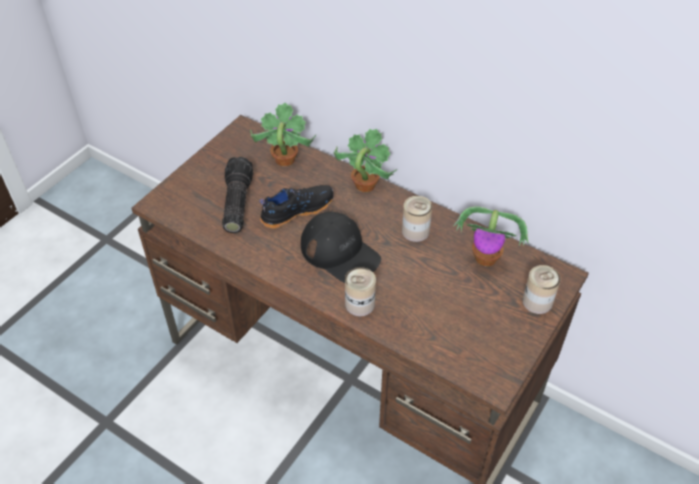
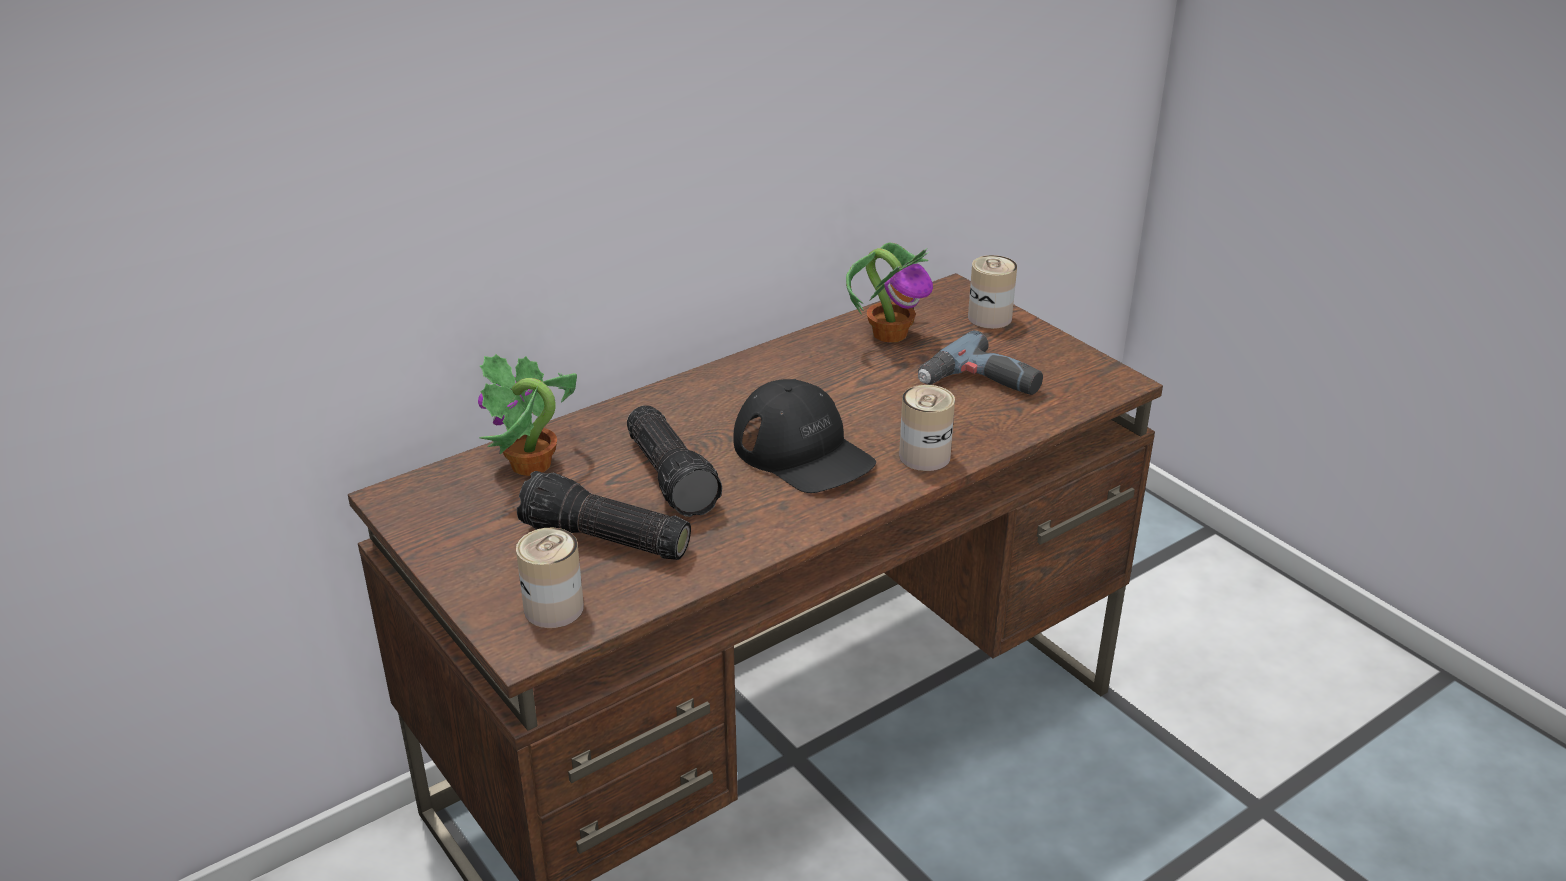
camera: 70 degrees left, 15 degrees down
black shoe [259,185,334,229] -> flashlight [627,405,722,517]
black cap [301,212,381,283] -> black cap turned 75 degrees clockwise [733,379,876,493]
potted plant [333,129,398,192] -> none
can [402,196,432,242] -> can moved to [516,527,584,628]
none -> power drill [918,330,1043,395]

